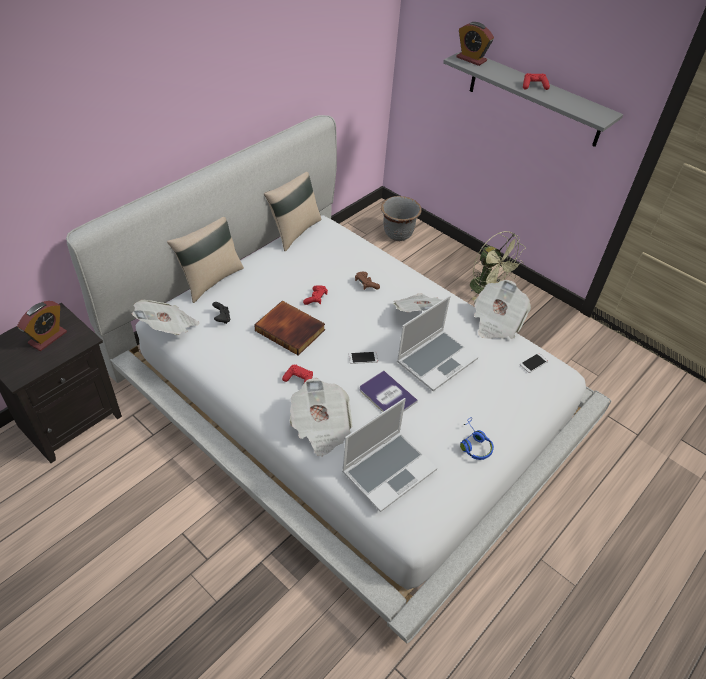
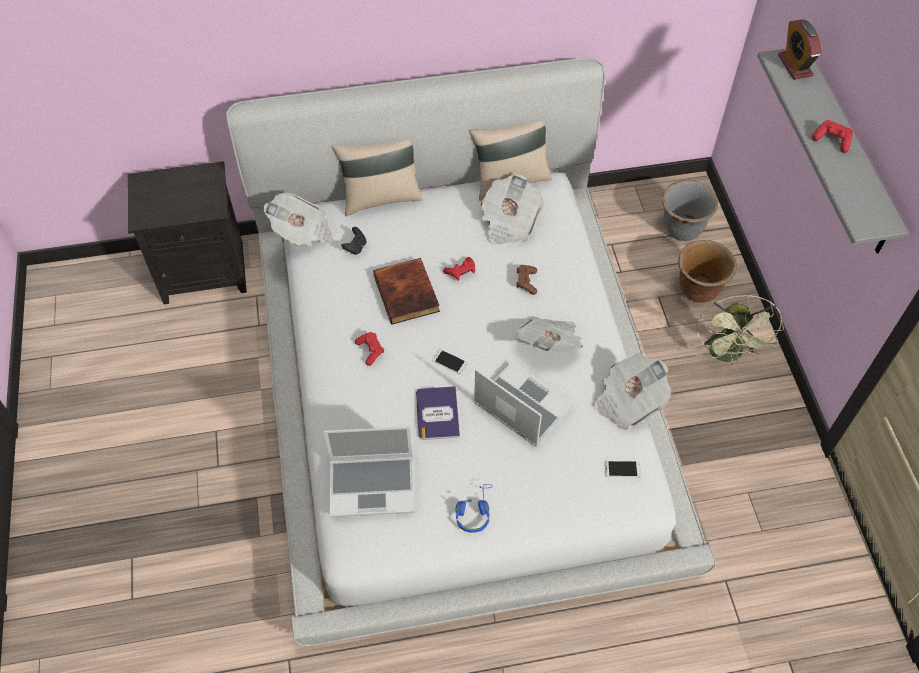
camera: 40 degrees right, 10 degrees up
alarm clock [17,301,67,351] -> none
newspaper [290,378,352,457] -> newspaper moved to [481,174,544,244]
laptop [397,296,478,391] -> laptop turned 135 degrees counterclockwise [474,362,573,447]
none -> brown planter [678,240,737,303]

